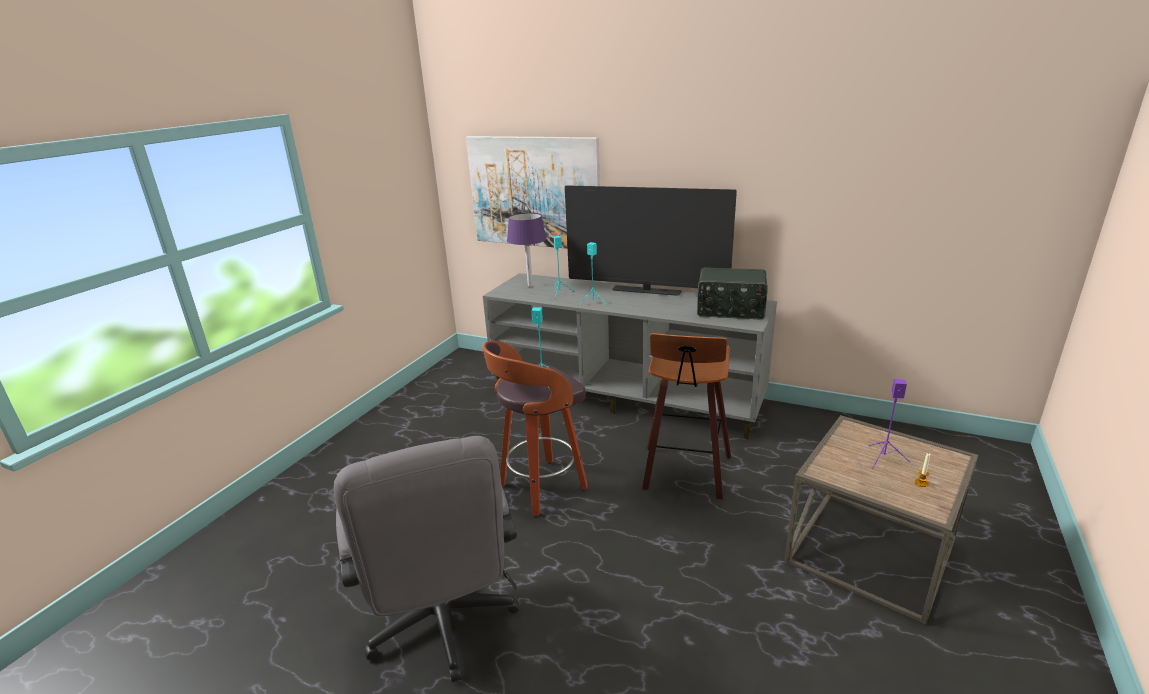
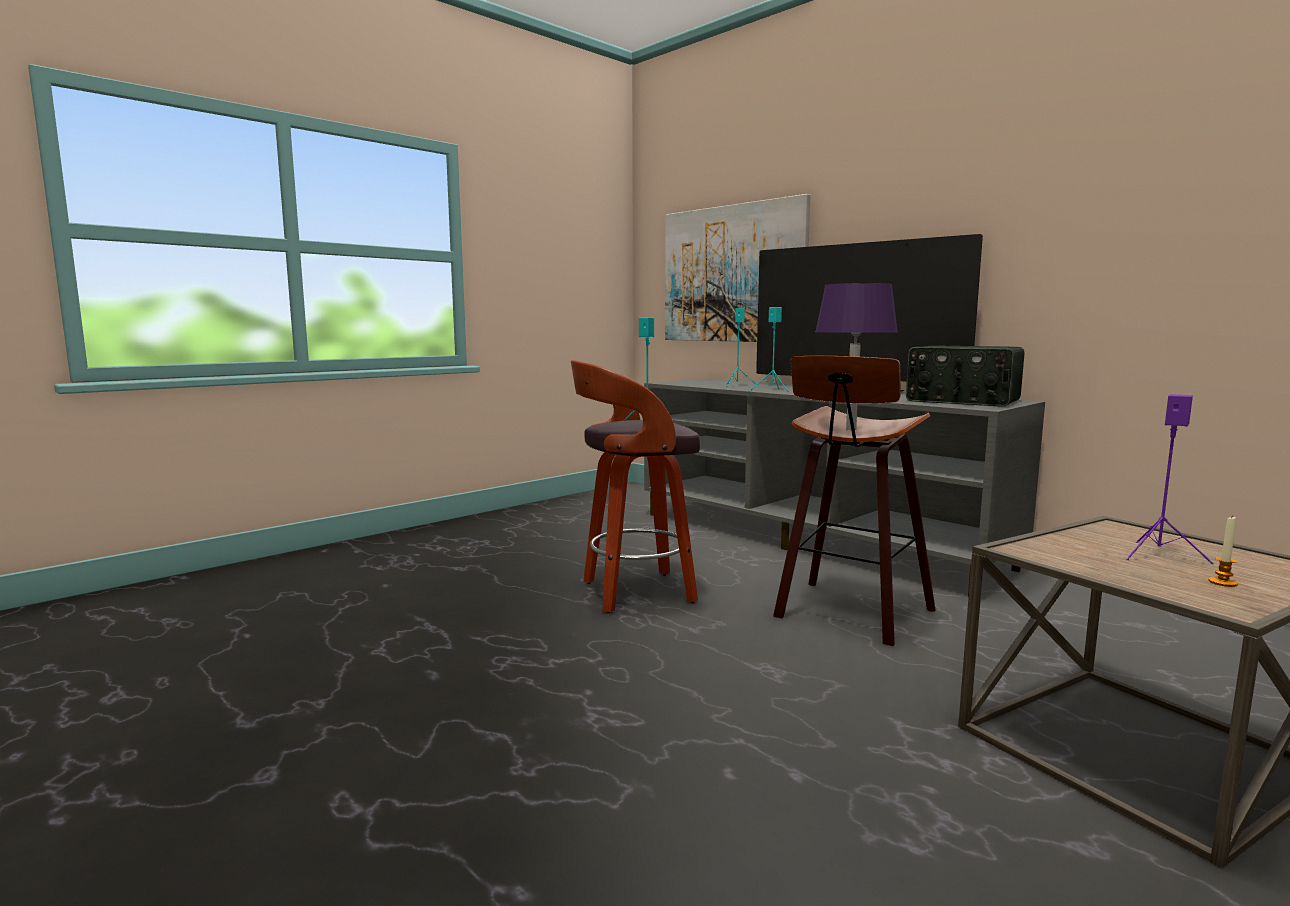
camera: 20 degrees right, 15 degrees down
grey office chair [333,436,519,682] -> none
purple table lamp [507,213,547,287] -> purple table lamp moved to [815,283,898,430]

